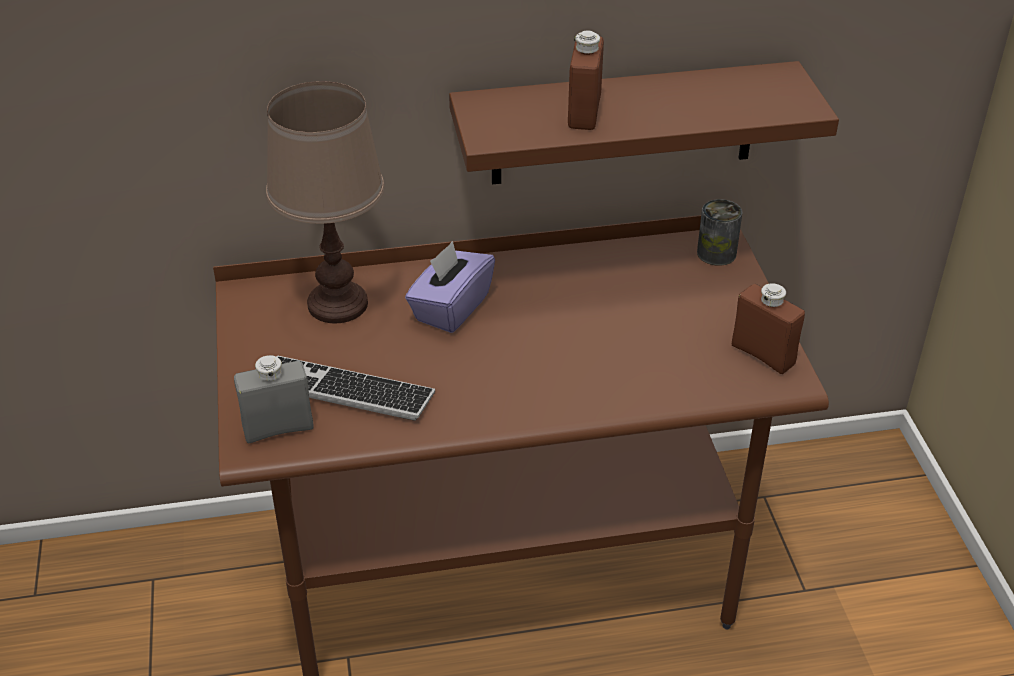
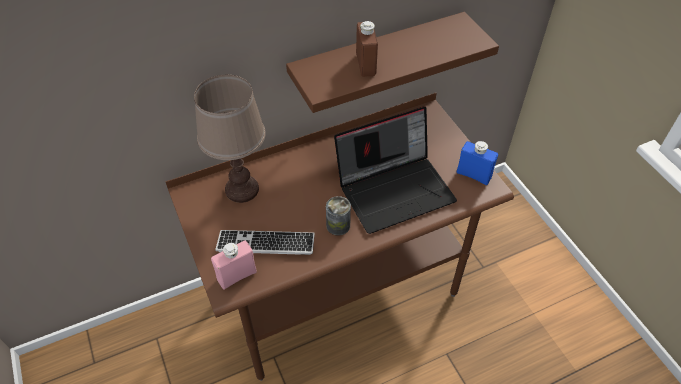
camera: 15 degrees left, 10 degrees up
grey bottle [234,355,314,443] -> pink bottle [211,240,257,290]
purple tissue box [405,241,495,333] -> none
can [697,199,742,266] -> can moved to [326,196,351,236]
brown bottle [732,283,805,374] -> blue bottle [457,141,498,185]
none -> laptop [334,107,457,234]

